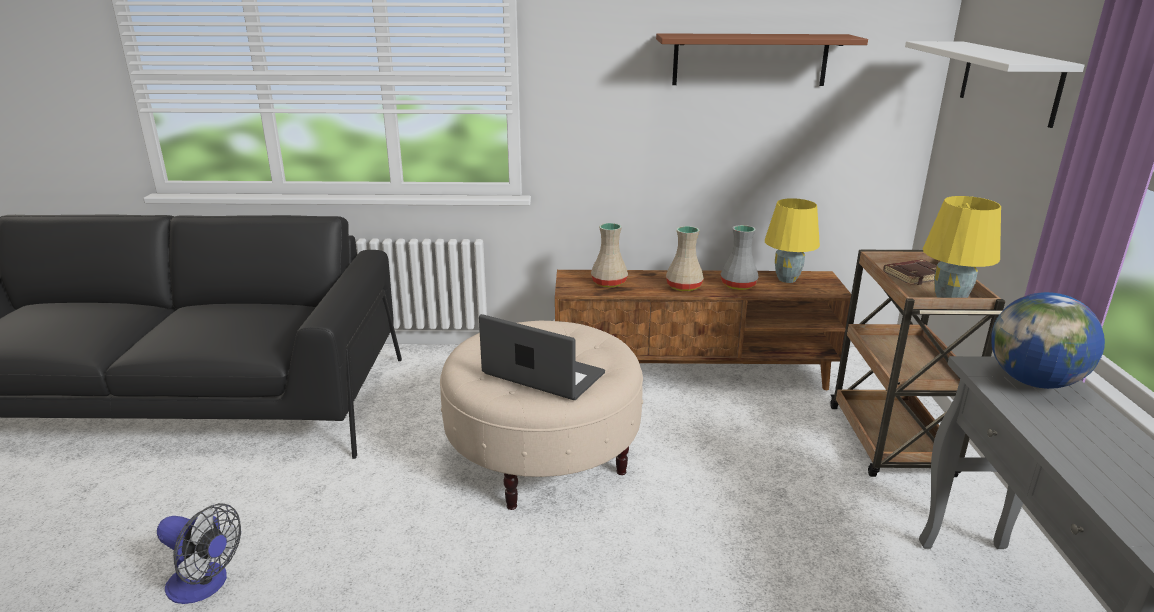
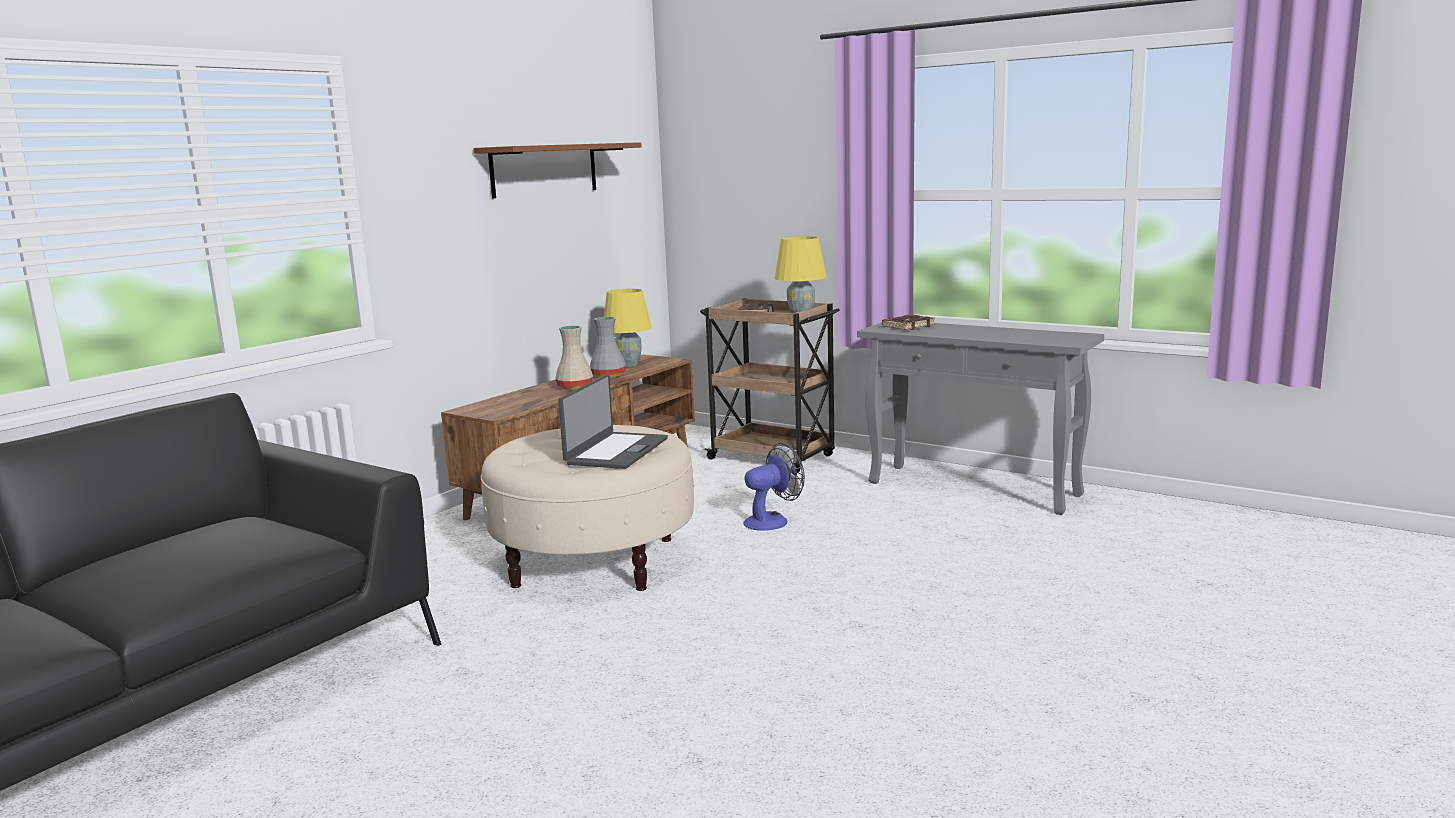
camera: 55 degrees left, 10 degrees down
fan [157,503,241,604] -> fan moved to [743,443,805,531]
laptop [479,314,605,400] -> laptop turned 135 degrees clockwise [558,374,668,469]
beige vase [591,223,628,288] -> none
white shelf [905,41,1085,128] -> none
globe [992,292,1105,389] -> brown book [882,315,935,330]

